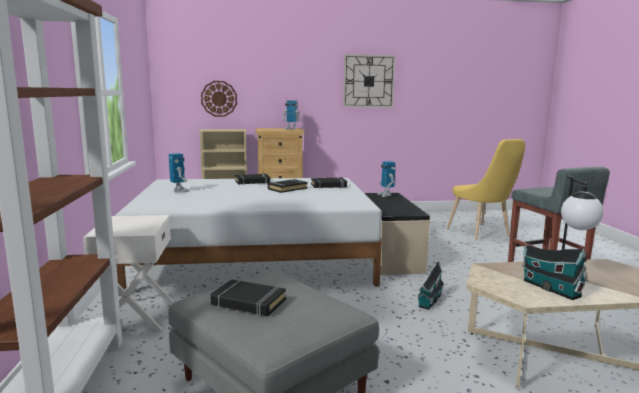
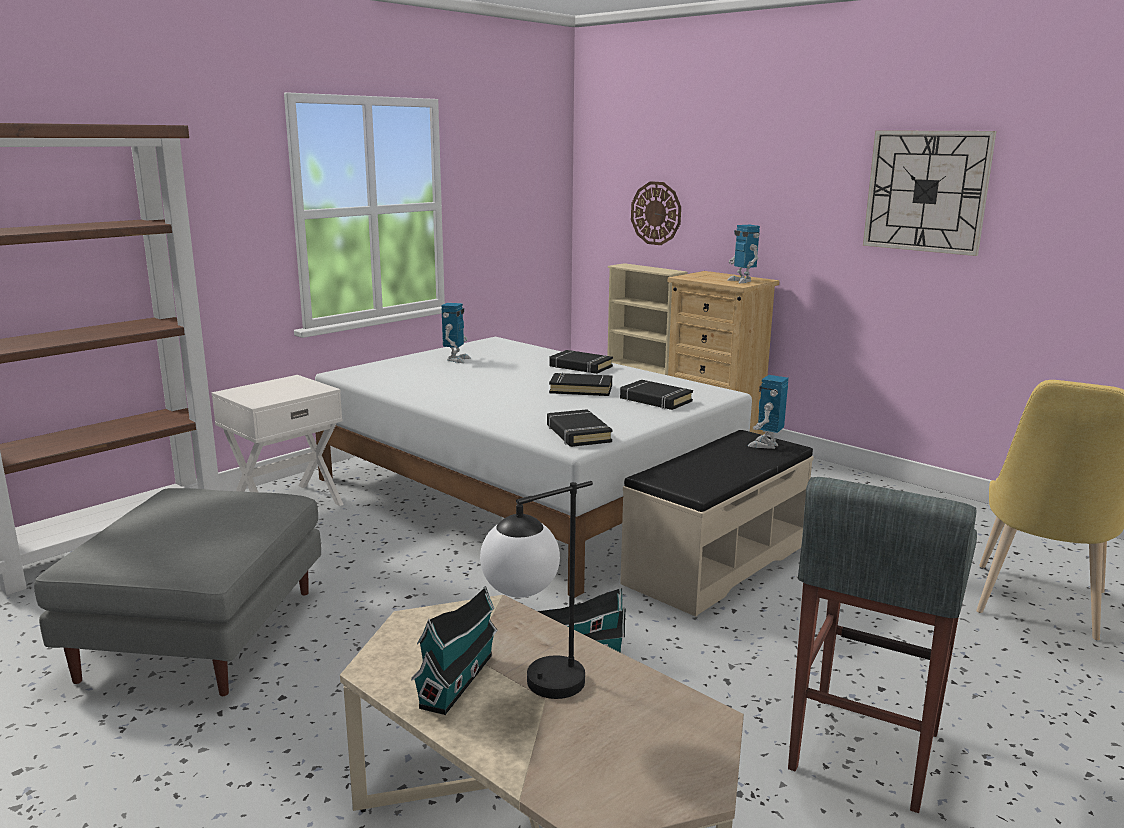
camera: 50 degrees right, 5 degrees up
black book [211,280,286,316] -> black book moved to [547,409,613,447]

